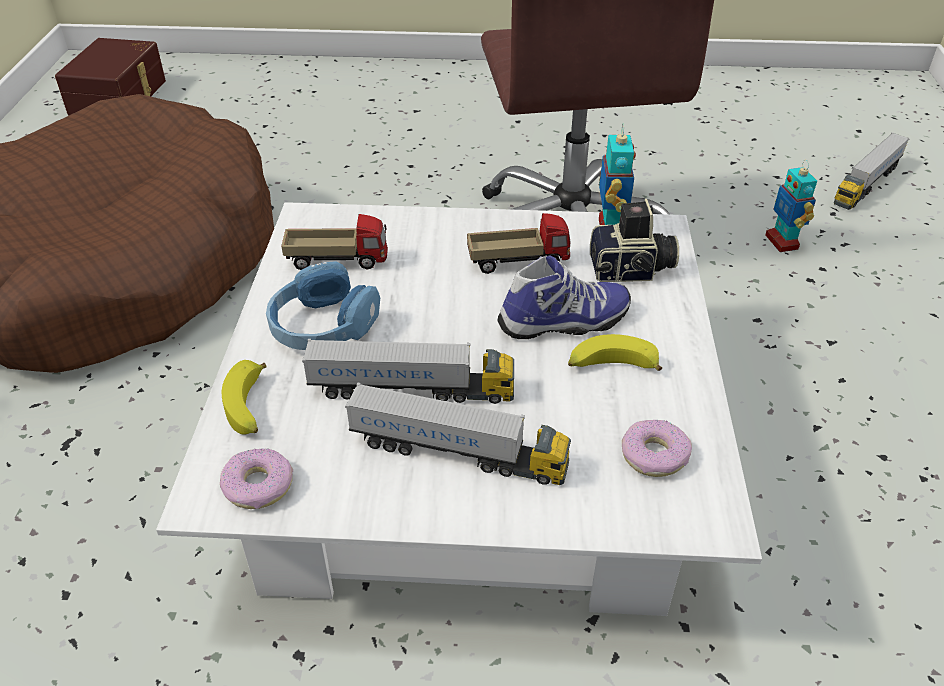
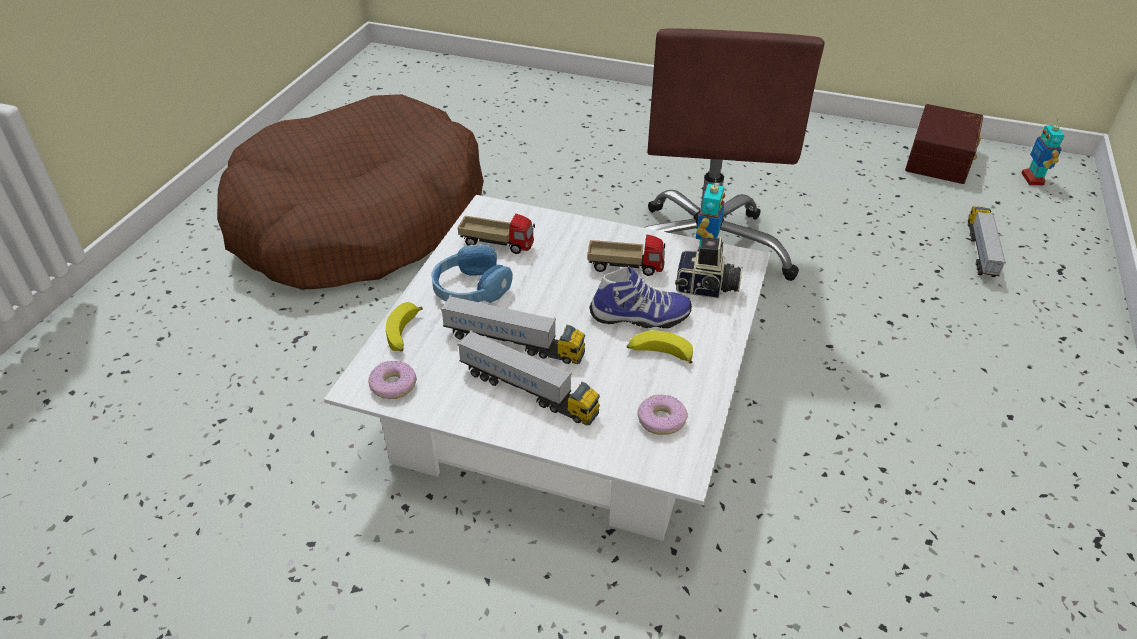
camera: 15 degrees right, 0 degrees up
brown storage box [55,38,166,115] -> brown storage box moved to [905,104,983,184]
toy robot [765,160,817,252] -> toy robot moved to [1021,119,1065,185]
toy truck [834,132,910,210] -> toy truck turned 135 degrees clockwise [968,206,1006,277]

